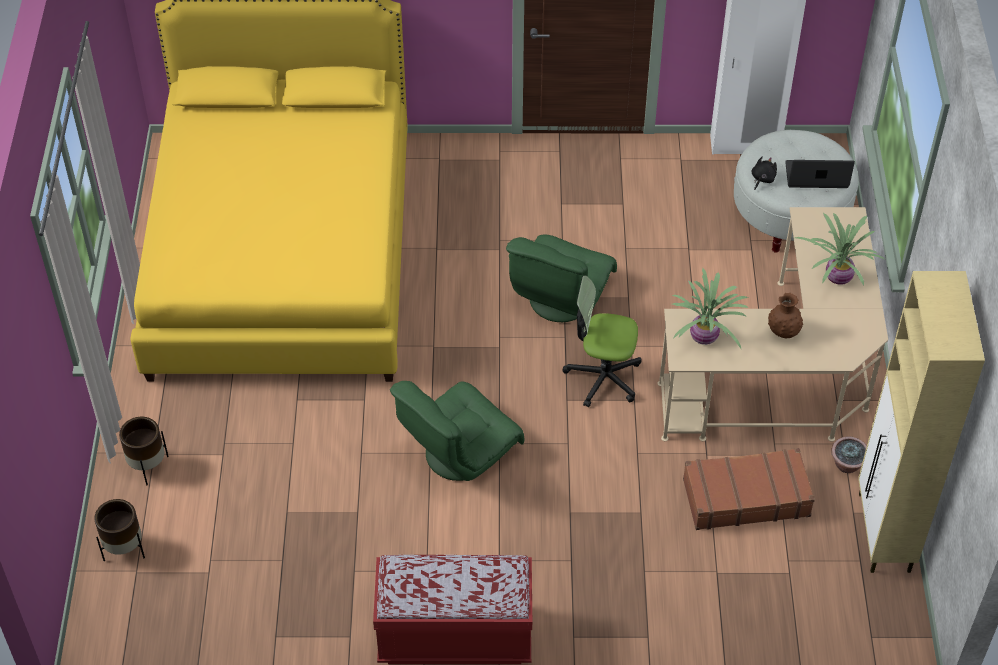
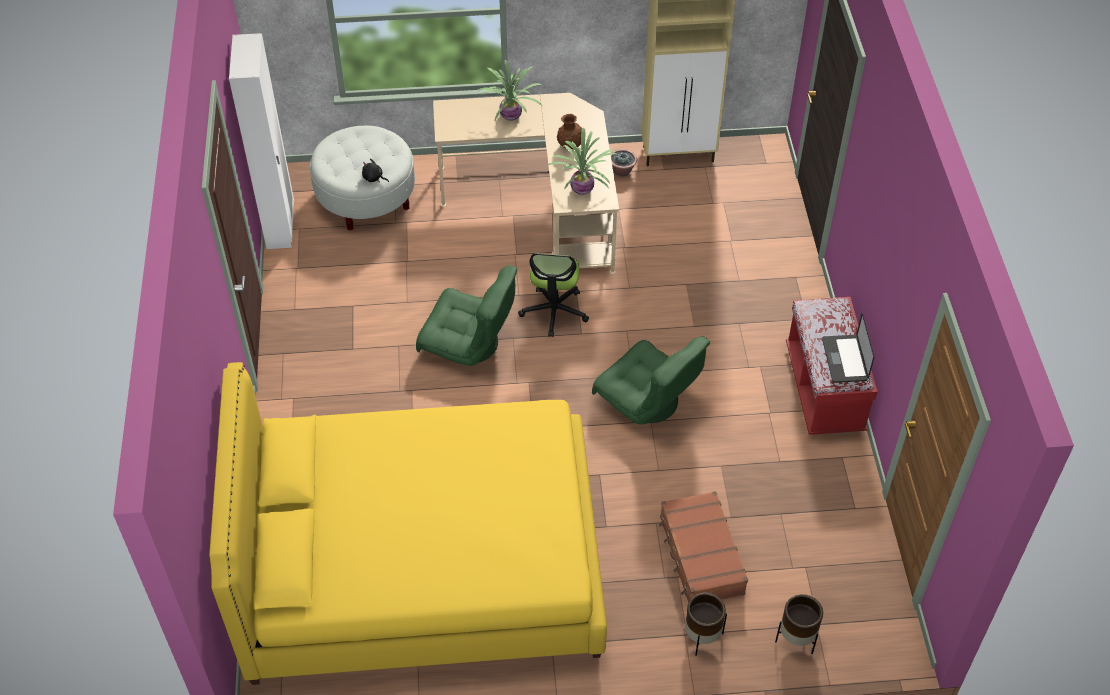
camera: 95 degrees left, 0 degrees up
brown suitcase [683,448,815,530] -> brown suitcase moved to [659,491,748,603]
laptop [785,160,855,188] -> laptop moved to [822,313,874,383]

